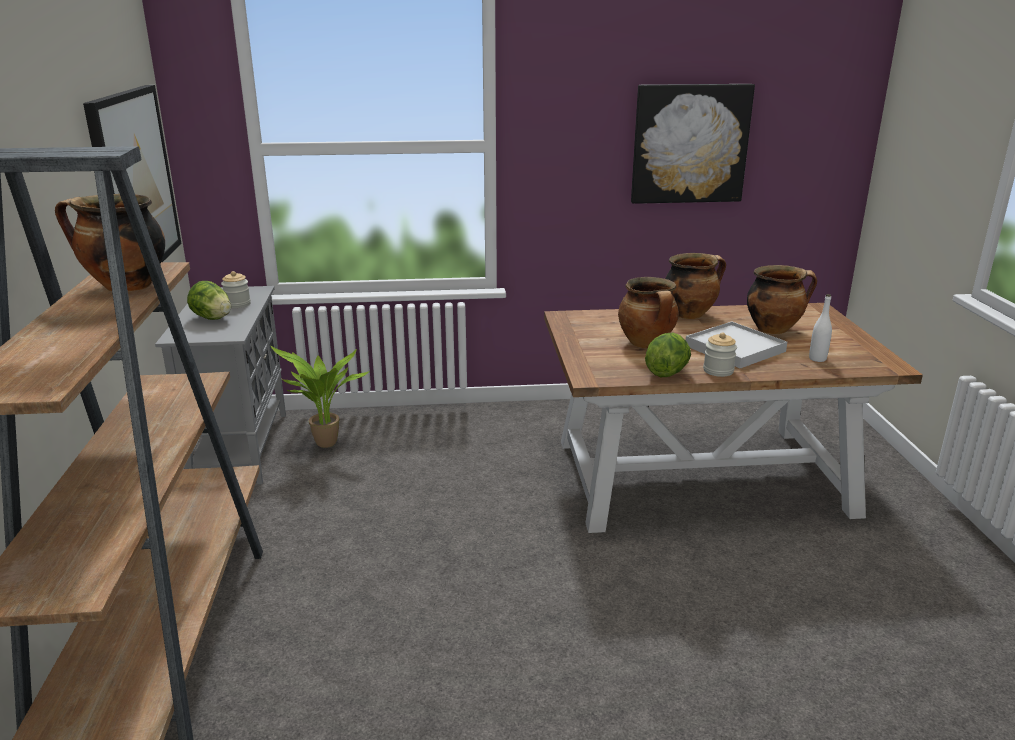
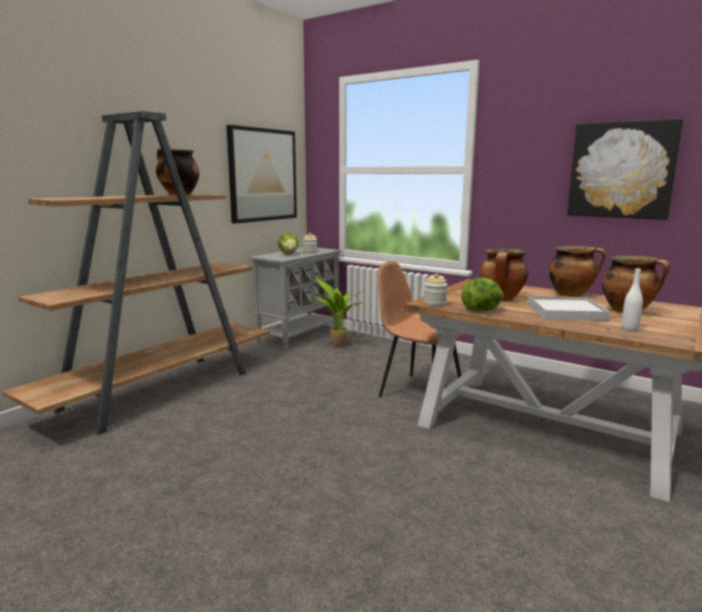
camera: 40 degrees right, 10 degrees down
jar [703,333,737,377] -> jar moved to [424,274,448,307]
none -> brown chair [378,261,465,398]

